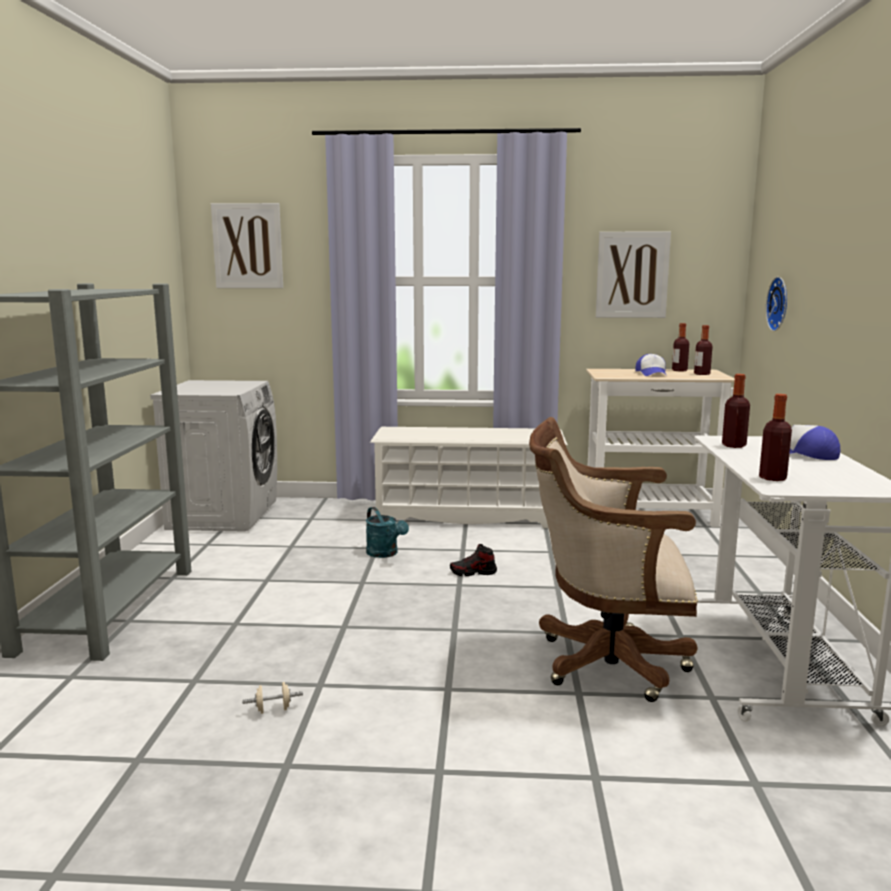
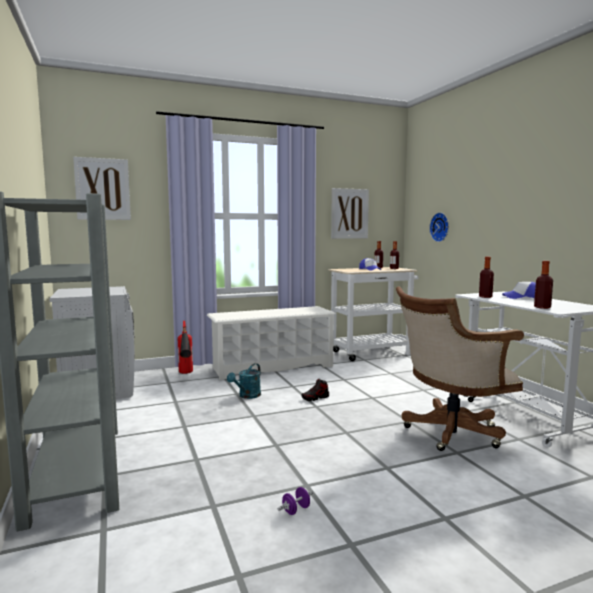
camera: 25 degrees left, 5 degrees down
beige dumbbell [242,682,303,714] -> purple dumbbell [277,487,313,515]
turquoise watering can [366,507,409,558] -> turquoise watering can turned 90 degrees clockwise [227,363,261,399]
none -> fire extinguisher [178,321,193,374]

